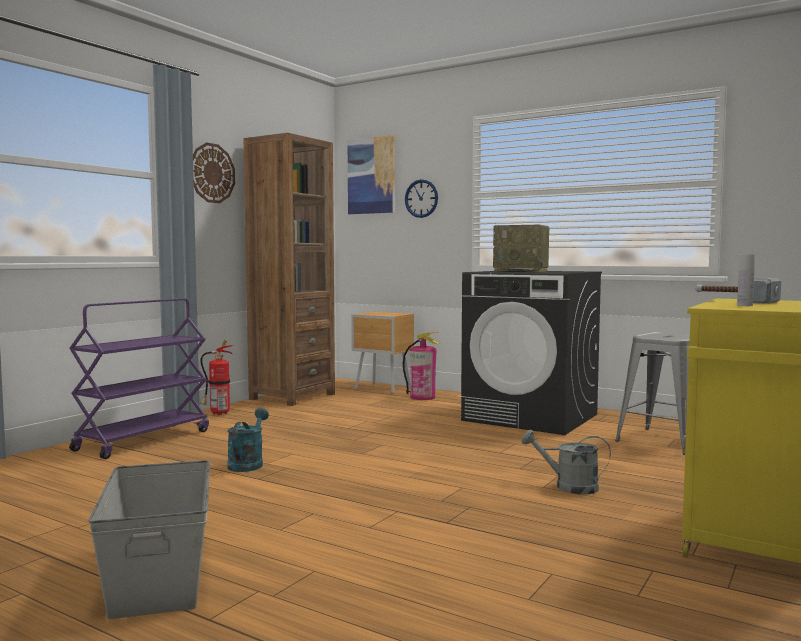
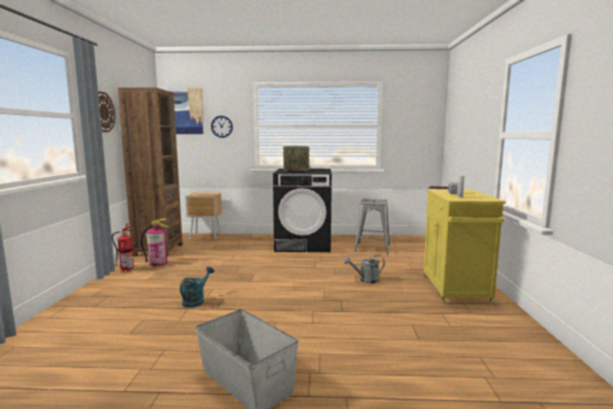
camera: 30 degrees left, 5 degrees up
purple cart [69,298,209,459] -> none
turquoise watering can [227,408,269,472] -> turquoise watering can turned 45 degrees clockwise [180,266,214,308]
fire extinguisher [403,332,440,400] -> fire extinguisher moved to [141,219,168,266]

